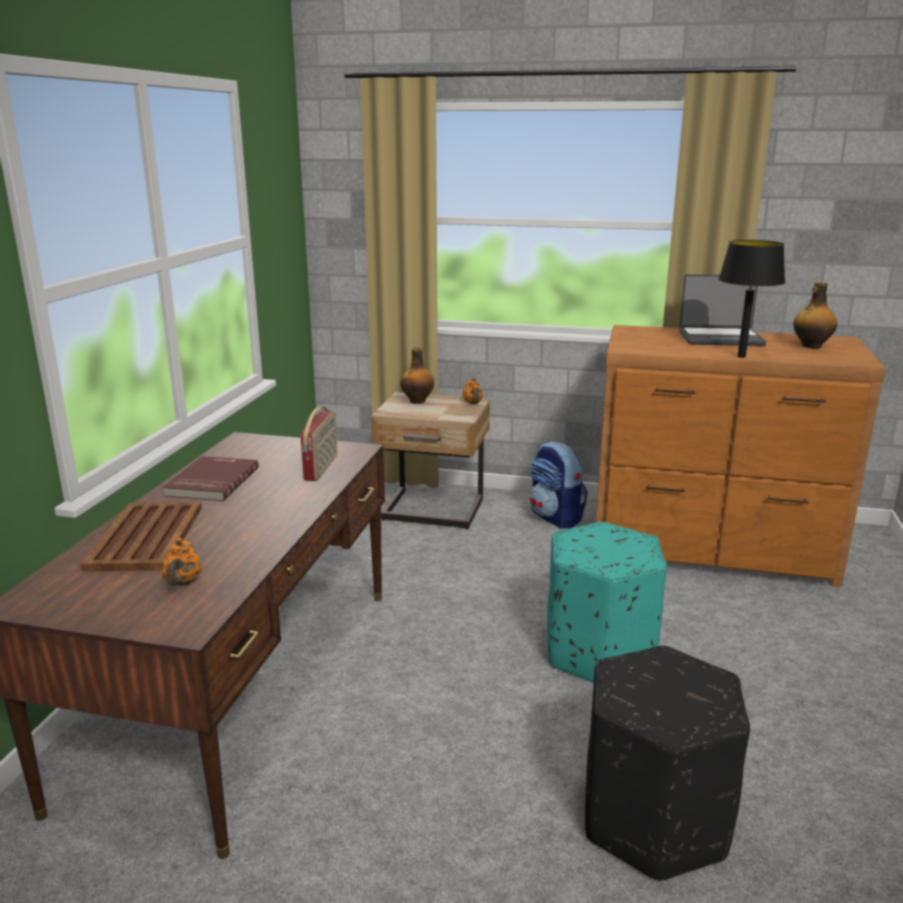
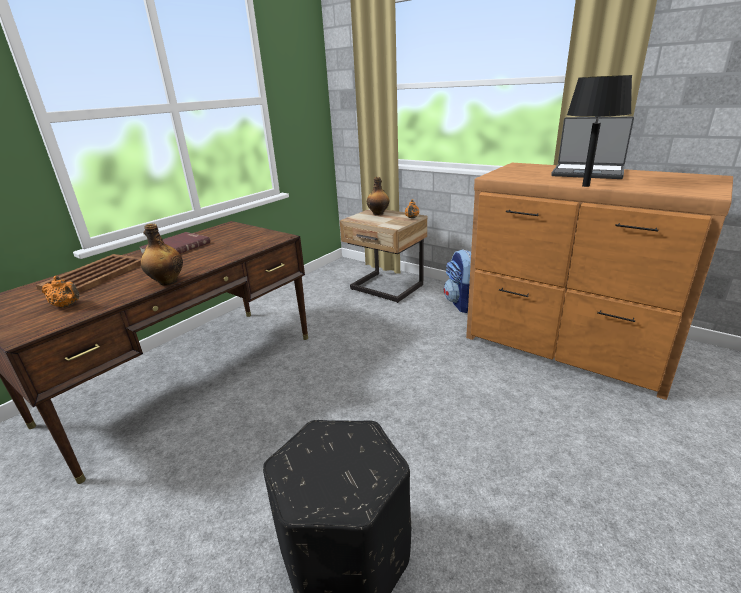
camera: 25 degrees right, 5 degrees up
orange teapot [161,538,202,586] -> orange teapot turned 90 degrees counterclockwise [42,276,79,307]
radio [300,407,337,481] -> none
turquoise ottoman [547,522,667,683] -> none
bottle [793,282,837,348] -> bottle moved to [141,224,183,286]

